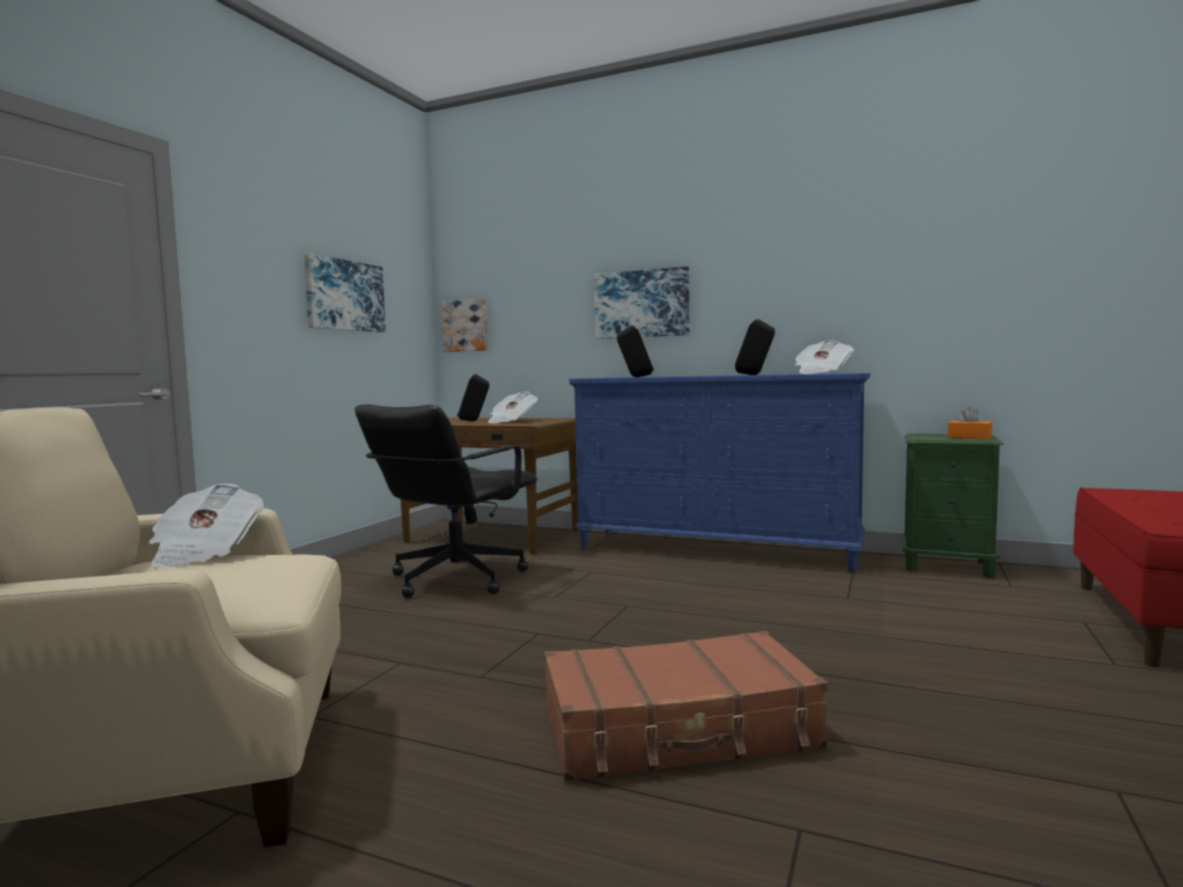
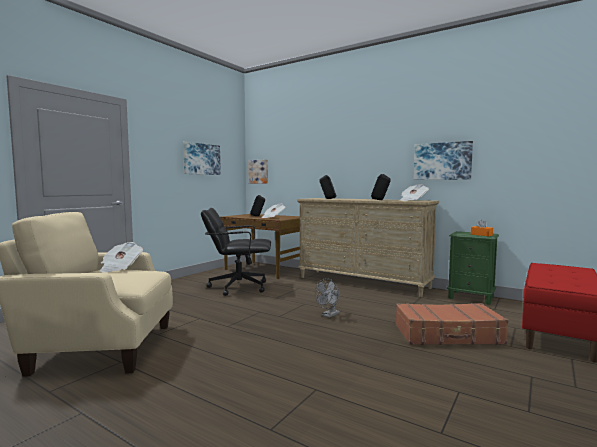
camera: 10 degrees right, 0 degrees up
black office chair [355,404,537,598] -> black office chair turned 45 degrees clockwise [201,208,271,296]
brown suitcase [544,631,828,782] -> brown suitcase moved to [396,303,509,345]
blue dresser [569,373,870,572] -> beige dresser [297,198,439,297]
picture [594,266,689,339] -> picture moved to [414,141,473,180]
none -> grey fan [315,278,340,318]

